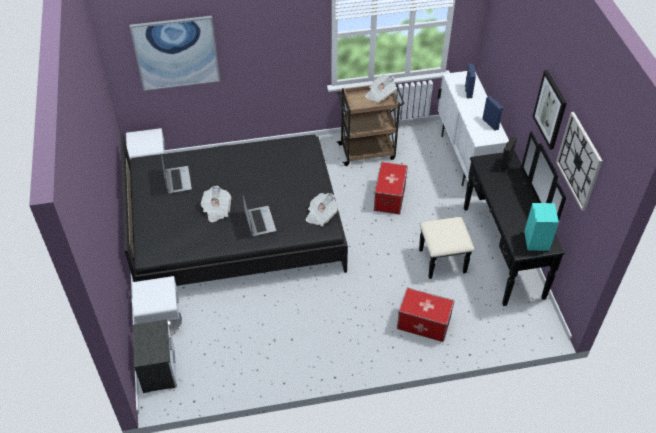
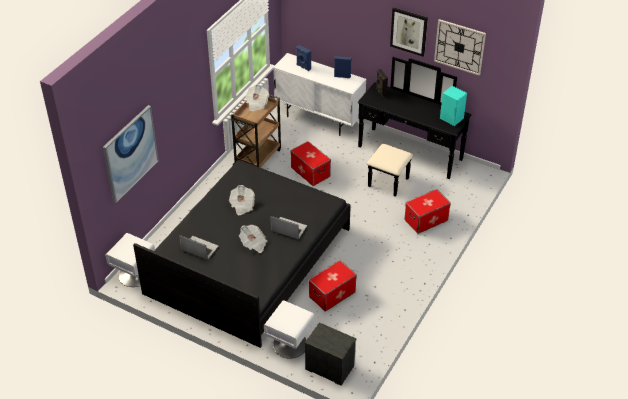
camera: 50 degrees left, 5 degrees down
newspaper [306,193,338,226] -> newspaper moved to [229,185,255,216]
none -> storage box [309,260,357,312]

